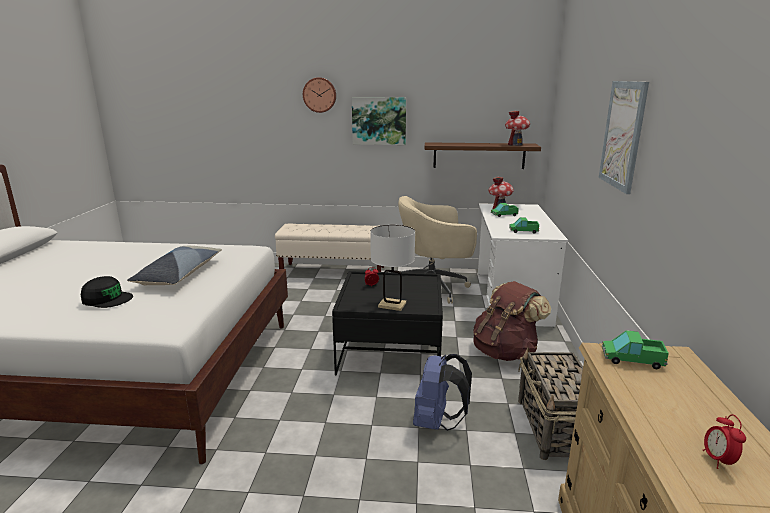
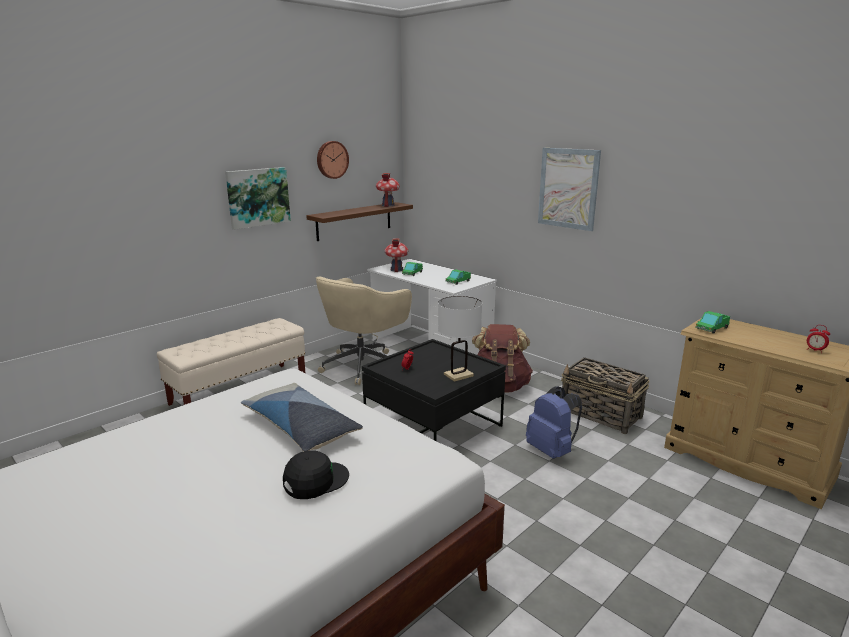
camera: 50 degrees left, 0 degrees up
wall clock [303,77,336,113] -> wall clock moved to [317,141,349,179]

